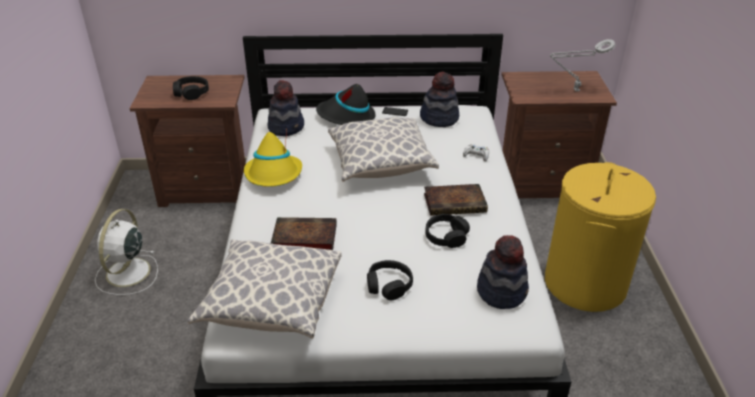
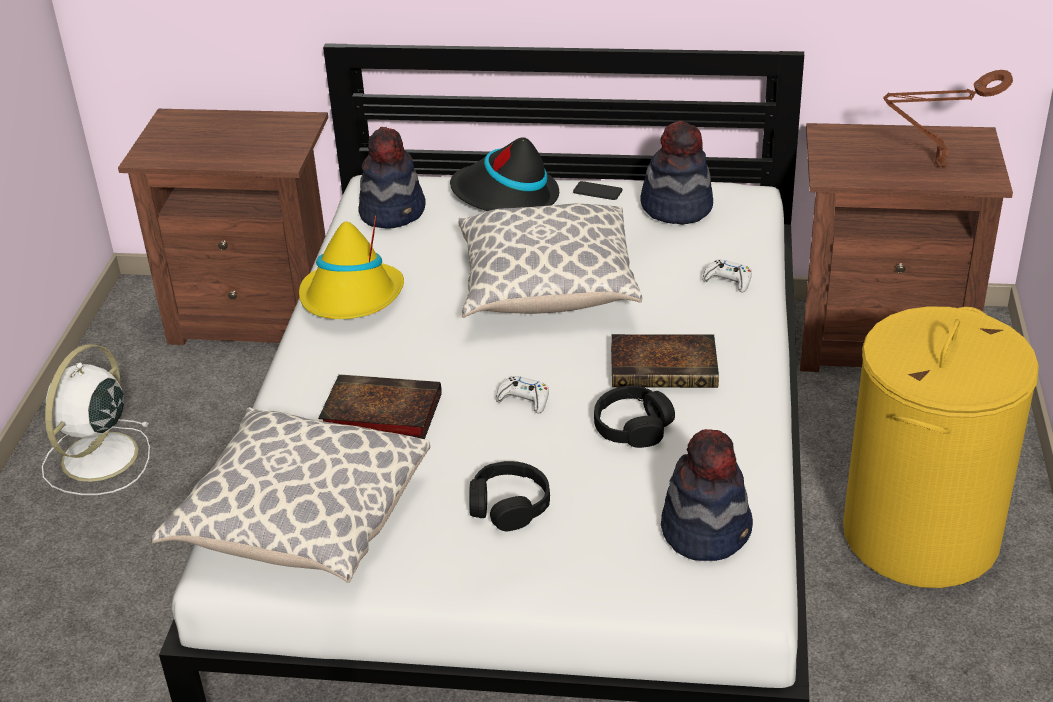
camera: 10 degrees right, 0 degrees up
black headphones [173,76,209,100] -> none
grey table lamp [550,39,615,92] -> brown table lamp [883,70,1013,168]
none -> white game controller [496,376,549,413]

